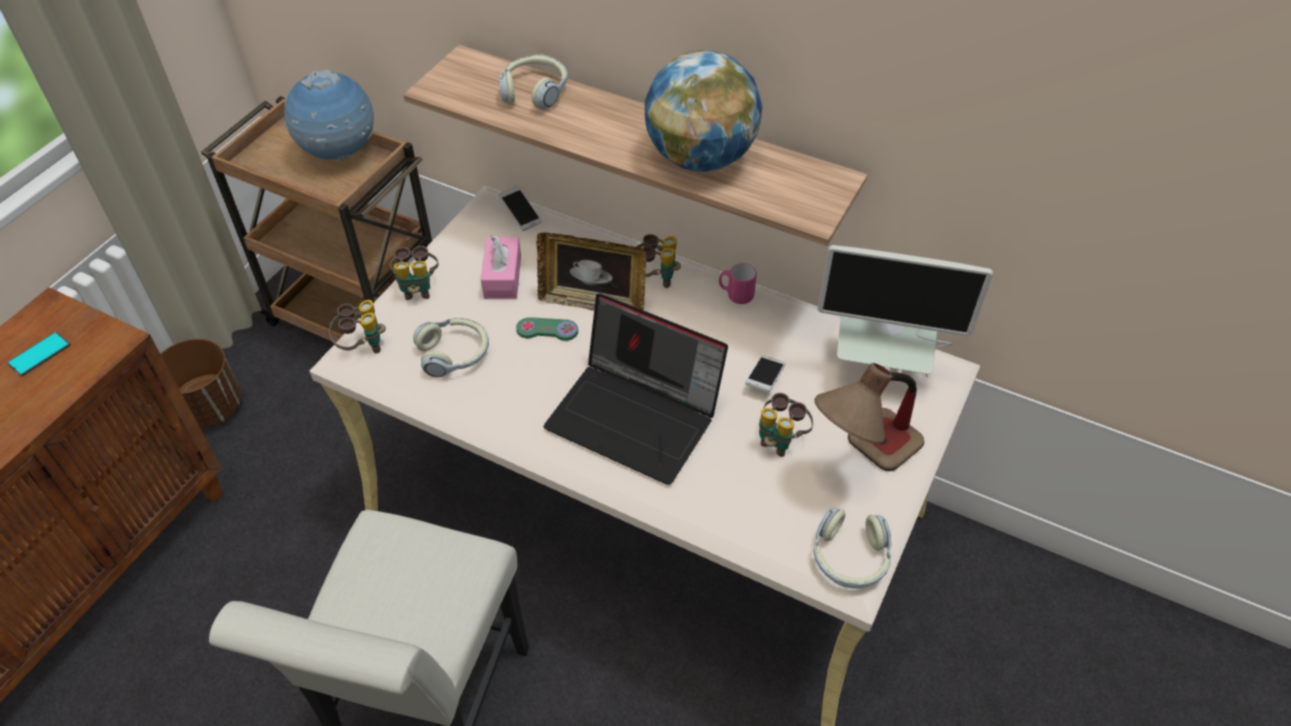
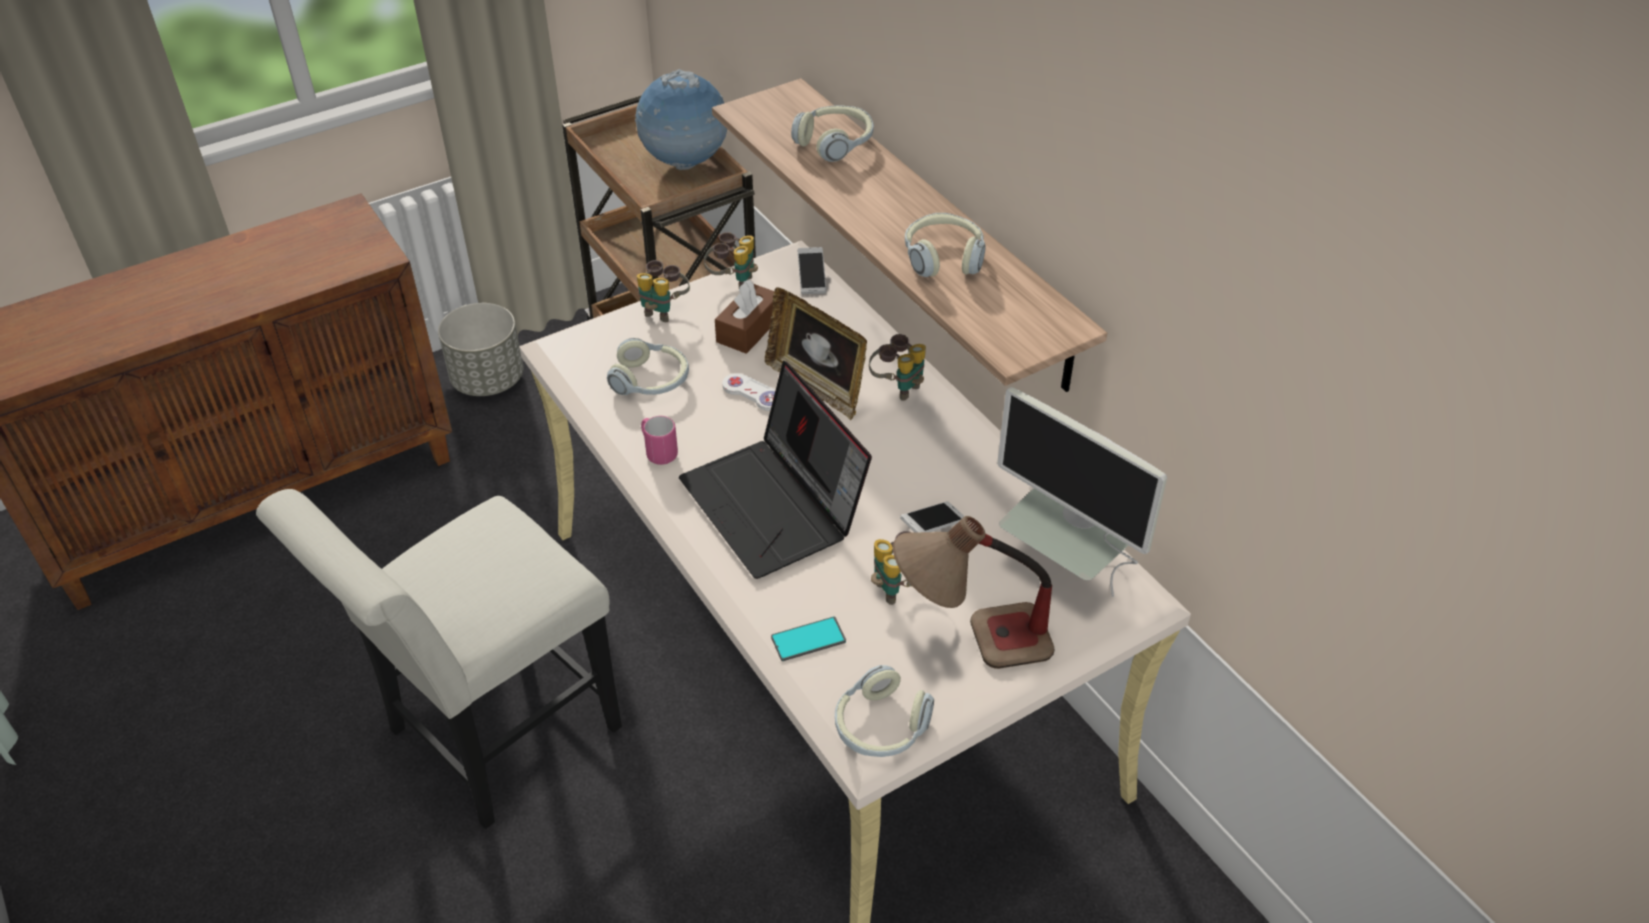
camera: 30 degrees right, 5 degrees down
phone [7,332,71,376] -> phone moved to [771,616,846,661]
brown planter [160,339,242,429] -> grey planter [438,303,524,396]
binoculars [329,300,386,354] -> binoculars moved to [704,232,758,288]
pink tissue box [481,235,521,299] -> brown tissue box [715,280,774,354]
green game controller [516,317,578,341] -> white game controller [722,373,776,411]
globe [645,50,762,172] -> headphones [905,213,986,277]
pink mug [719,263,757,304] -> pink mug moved to [641,416,678,465]

